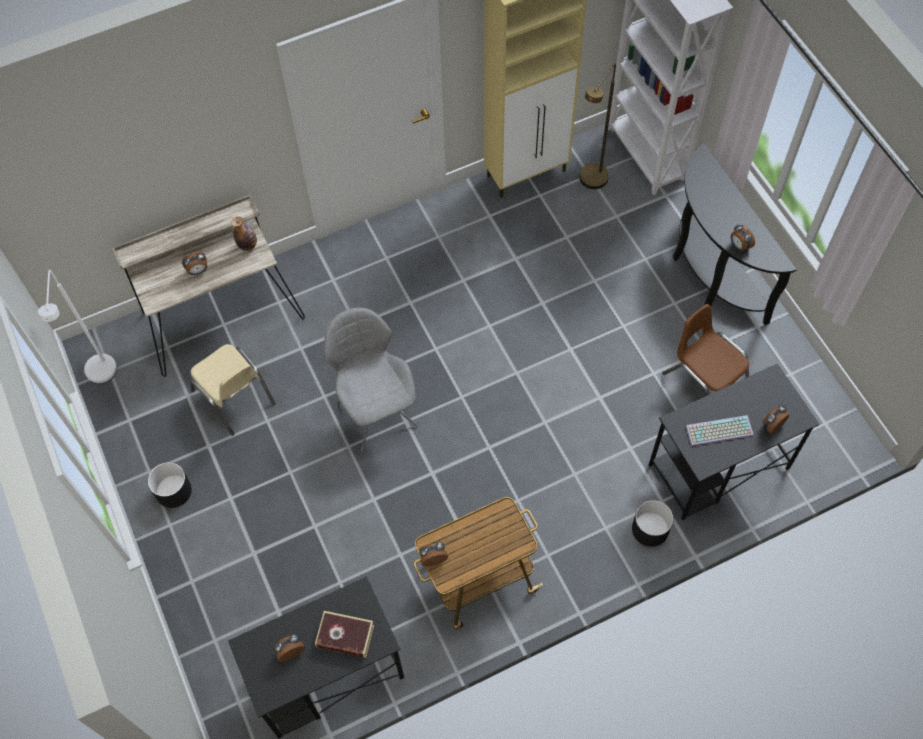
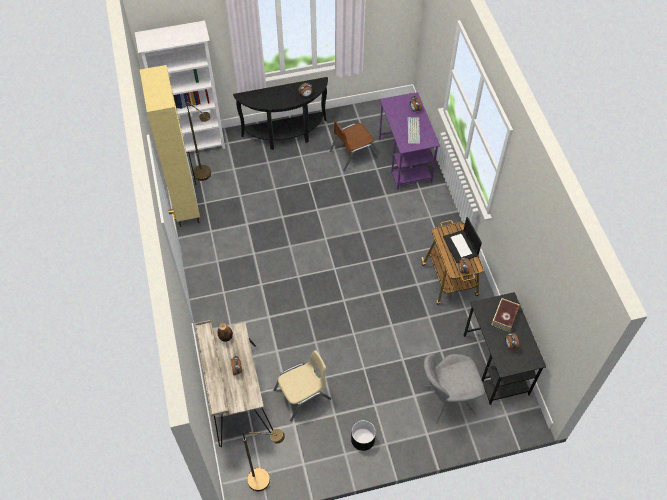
camera: 80 degrees left, 5 degrees down
white floor lamp [38,270,117,384] -> brown floor lamp [243,429,285,491]
grey chair [324,308,419,452] -> grey chair moved to [424,353,485,424]
black planter [632,500,674,547] -> none
black desk [649,363,820,520] -> purple desk [379,92,440,190]
none -> laptop [443,217,482,263]

